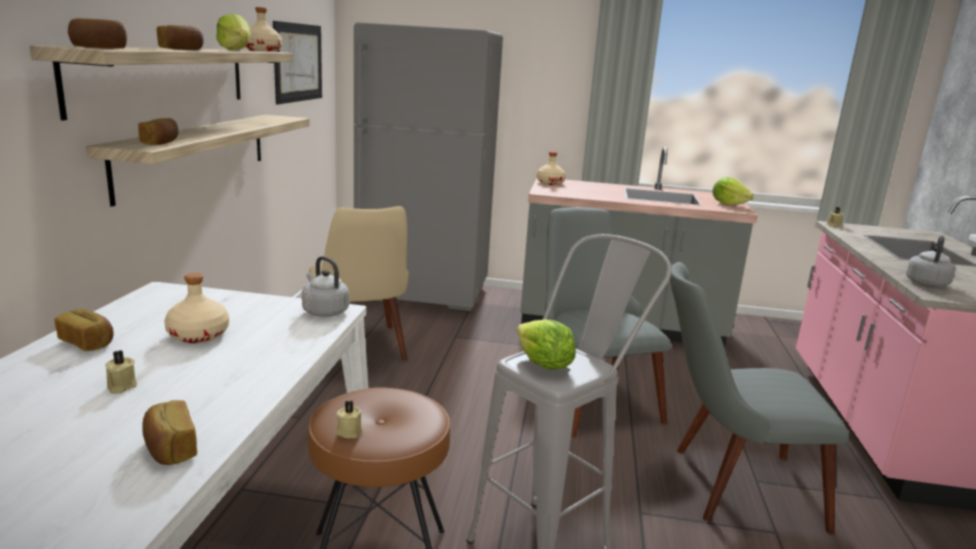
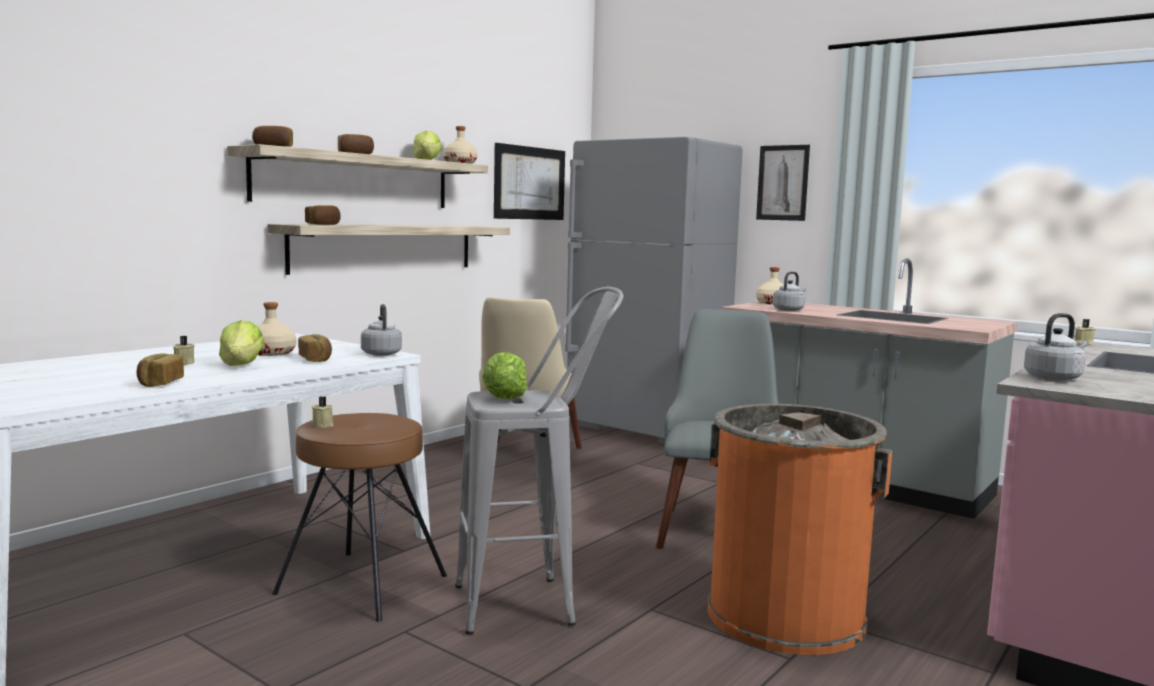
camera: 30 degrees right, 10 degrees down
bread [55,309,114,351] -> bread moved to [298,334,332,362]
grey chair [670,262,849,534] -> orange trash can [708,404,892,655]
lettuce [712,177,754,205] -> lettuce moved to [219,320,264,366]
none -> picture [756,145,810,221]
none -> grey kettle [773,271,806,311]

